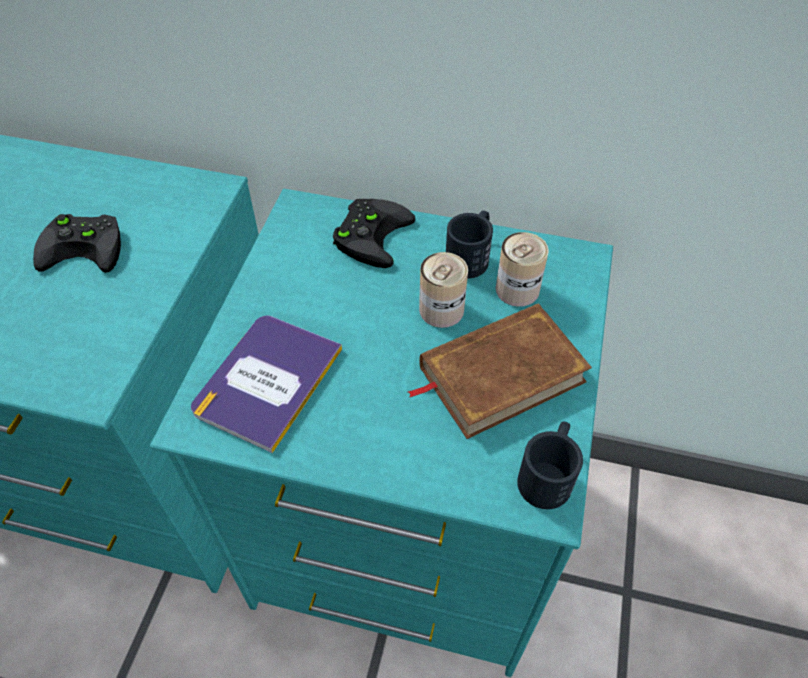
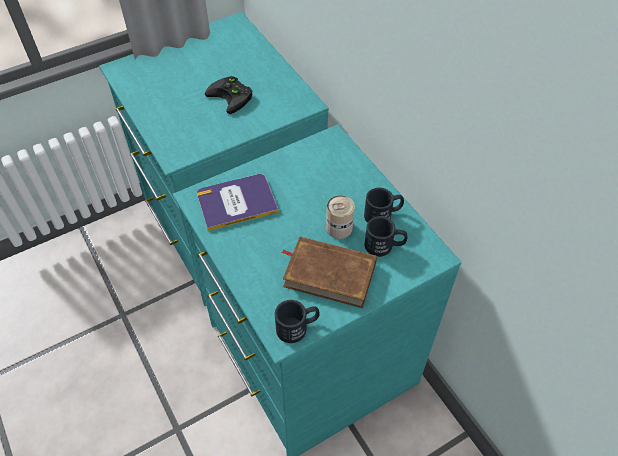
camera: 45 degrees right, 0 degrees up
black game controller [333,199,415,268] -> none
can [495,232,549,307] -> black mug [364,216,408,257]

